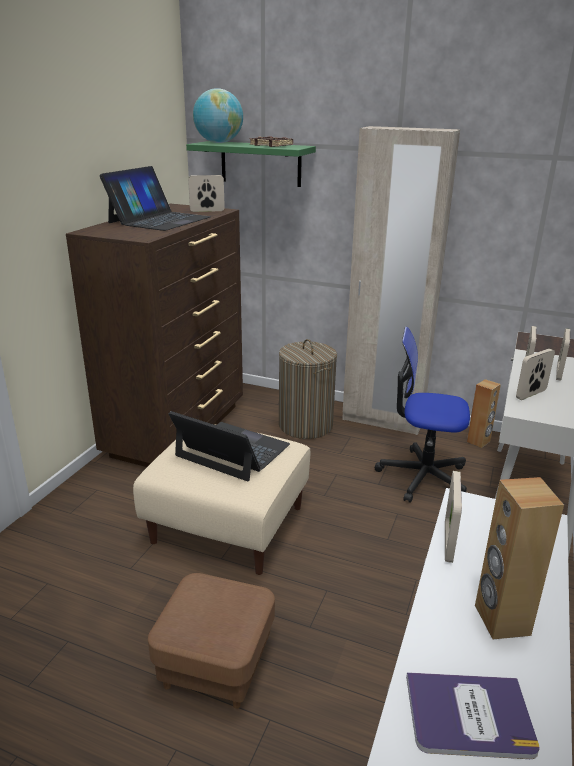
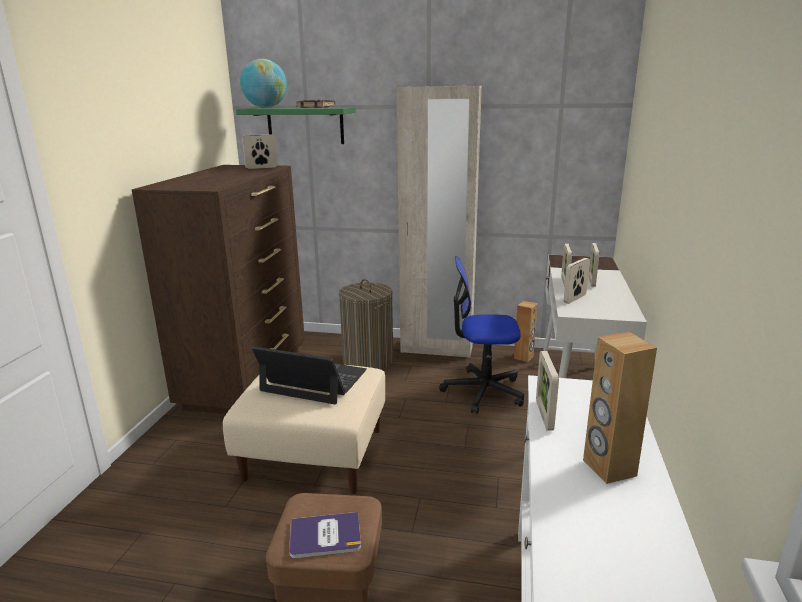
camera: 10 degrees left, 5 degrees down
laptop [99,166,211,231] -> none
book [406,672,540,759] -> book moved to [289,512,361,558]

